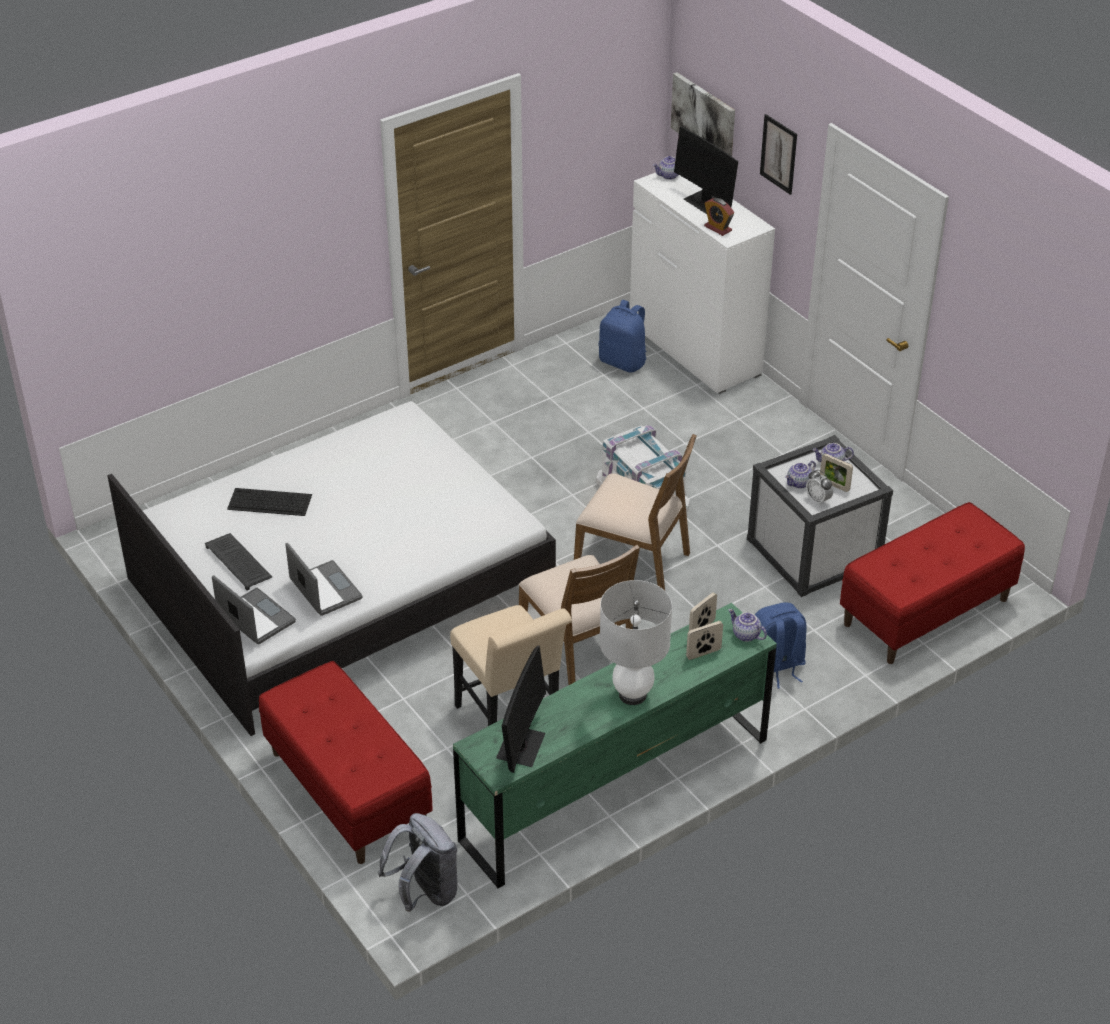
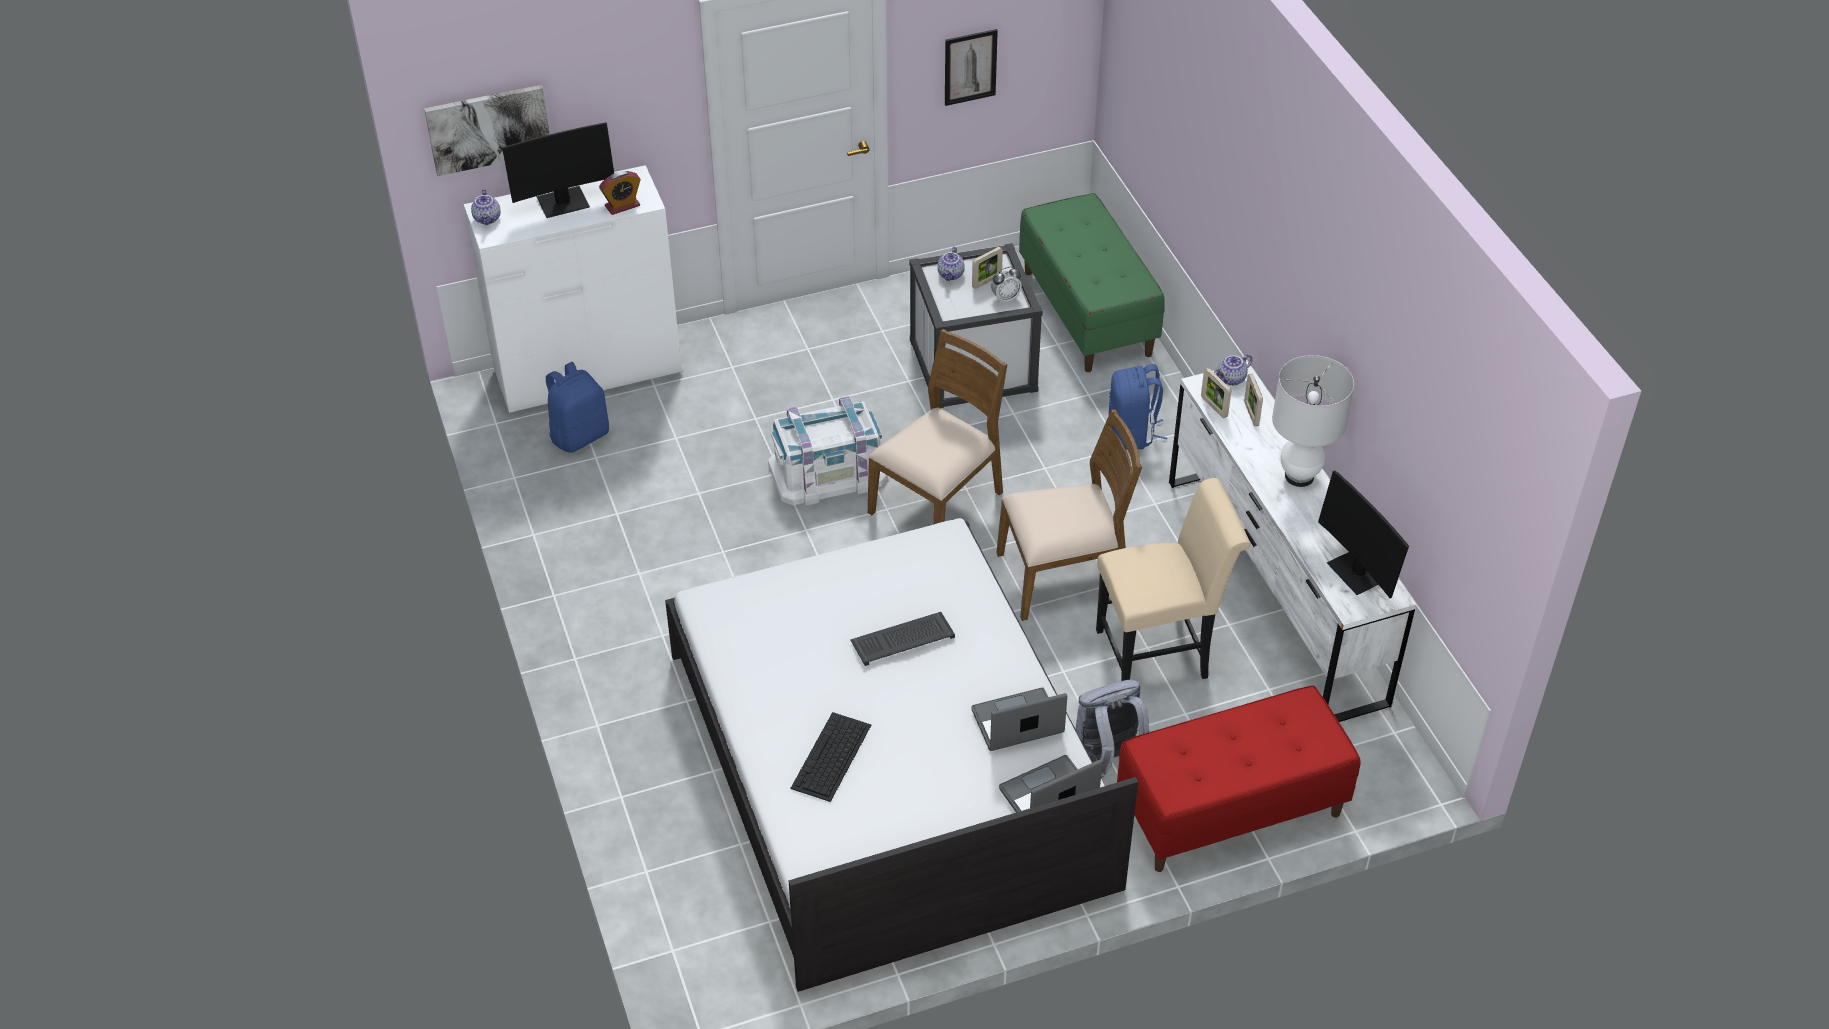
camera: 75 degrees left, 5 degrees up
keyboard [205,533,272,590] -> keyboard moved to [850,612,955,666]
grey backpack [378,813,458,912] -> grey backpack moved to [1076,680,1149,779]
green dresser [453,603,777,888] -> white dresser [1169,362,1416,722]
monitor [496,646,546,773] -> monitor turned 150 degrees counterclockwise [1318,471,1409,598]
picture [760,114,797,195] -> picture moved to [945,29,998,106]
teapot [785,461,816,489] -> none
red bench [840,502,1025,664] -> green bench [1019,193,1165,372]

